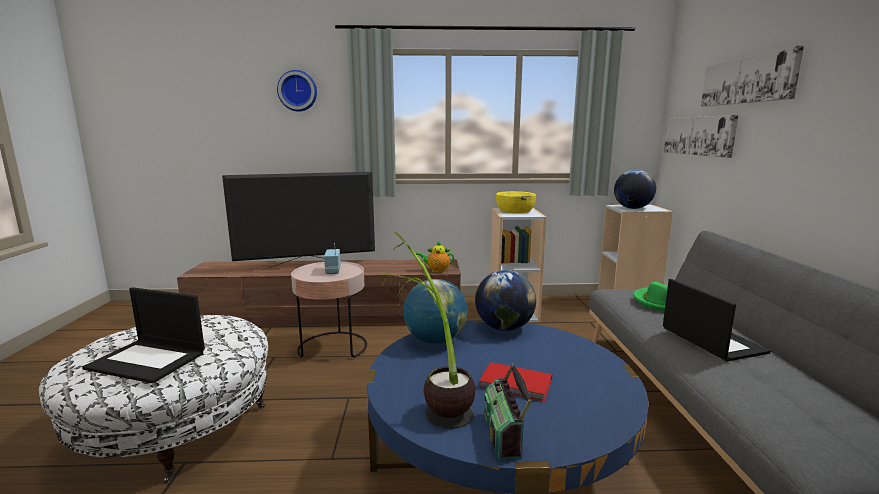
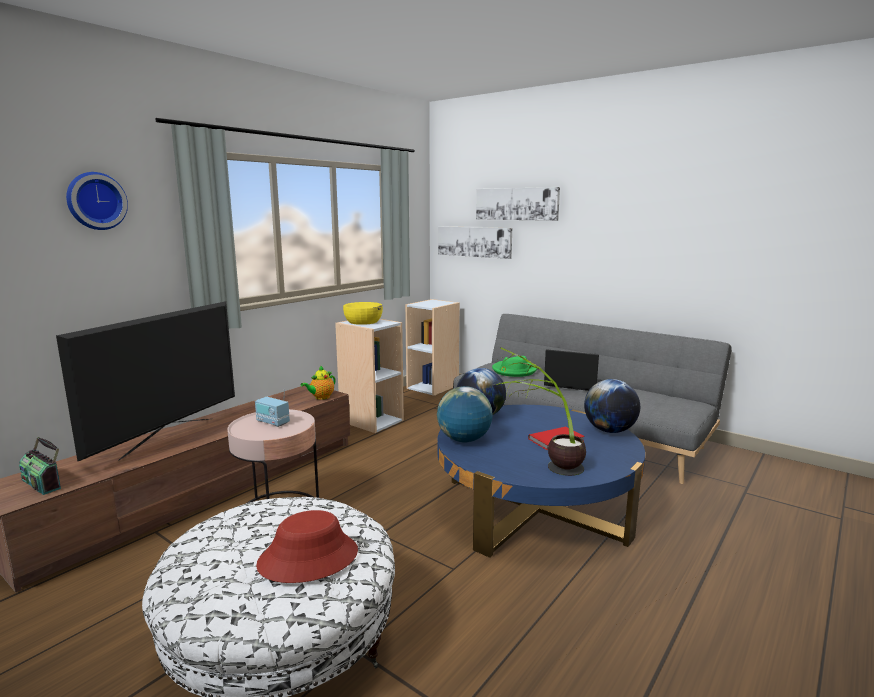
camera: 50 degrees left, 0 degrees up
laptop [82,287,205,383] -> red hat [256,510,358,583]
radio [484,363,532,460] -> radio moved to [19,437,61,495]
globe [614,170,656,209] -> globe moved to [584,379,640,433]

